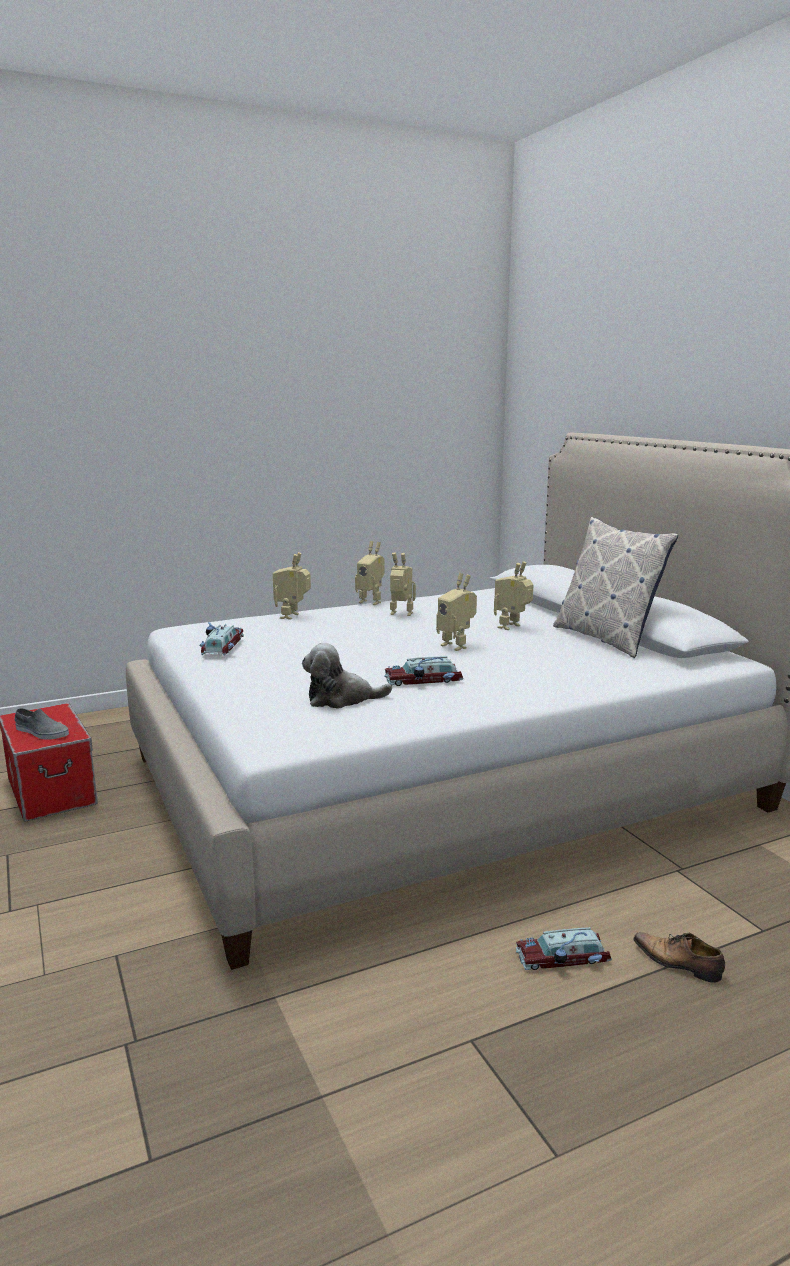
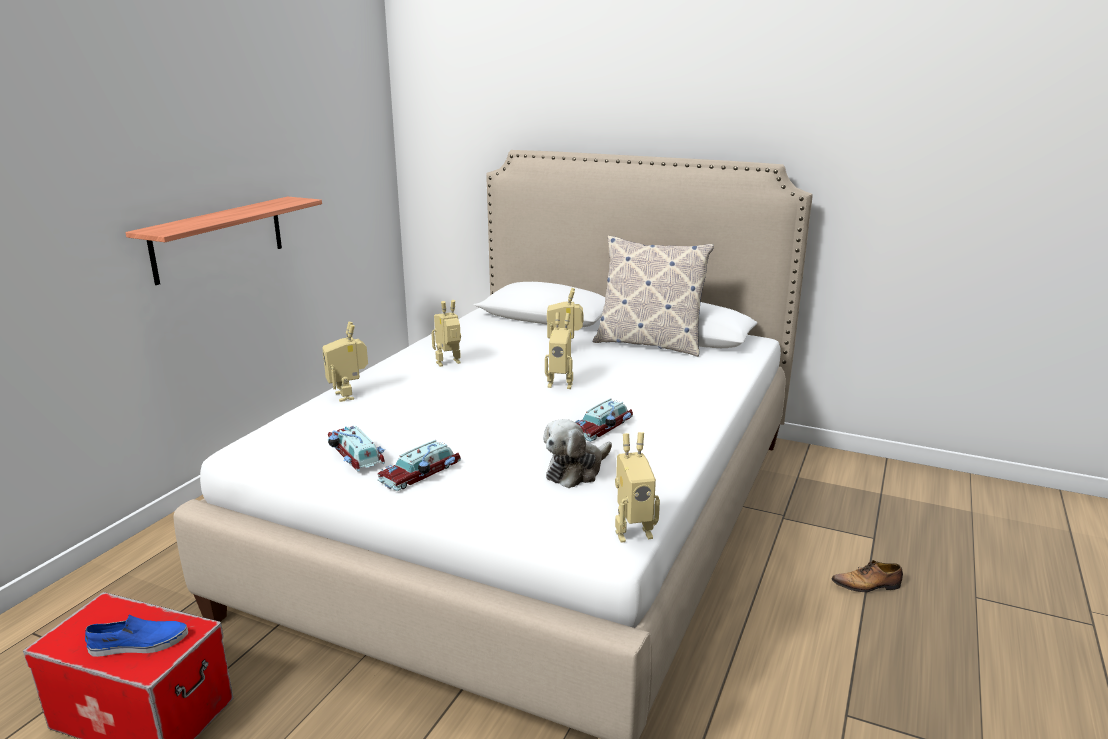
camera: 40 degrees left, 5 degrees up
grey shoe [15,708,69,740] -> blue shoe [85,615,188,657]
toy robot [355,541,385,605] -> toy robot moved to [615,432,660,543]
toy car [516,927,612,970] -> toy car moved to [378,440,461,491]
none -> shelf [125,196,322,285]

